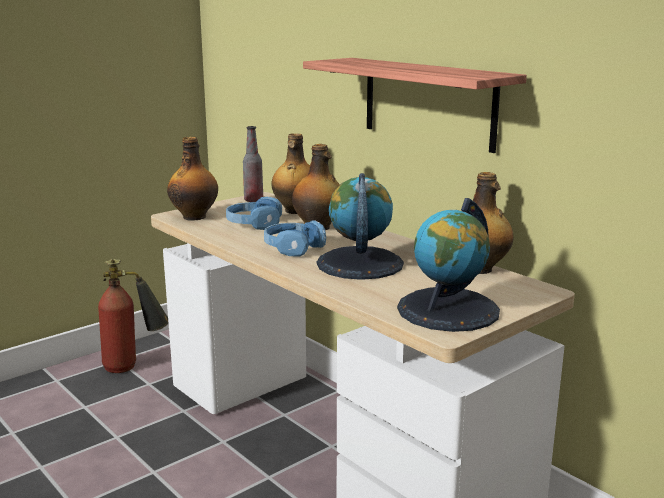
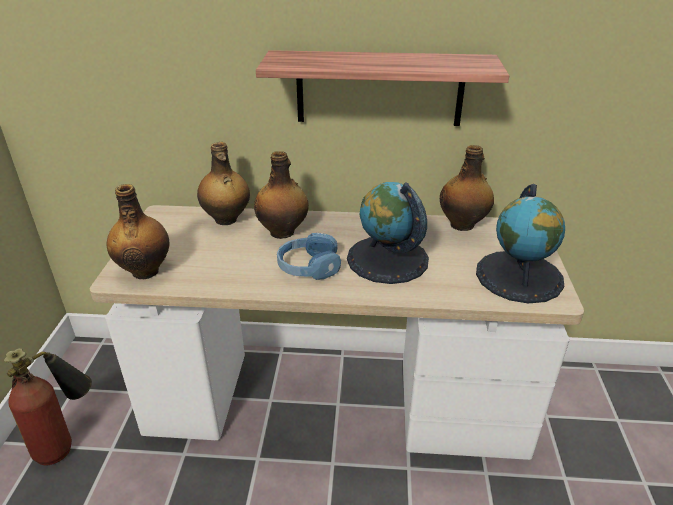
camera: 45 degrees left, 15 degrees up
blue headphones [226,197,282,230] -> none
bottle [243,126,263,202] -> none

